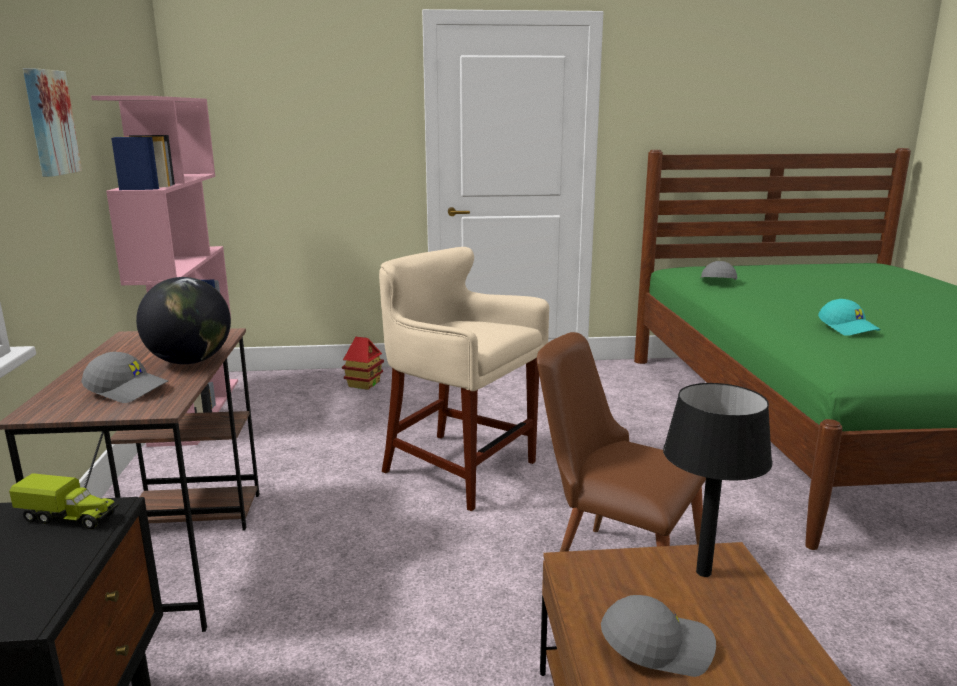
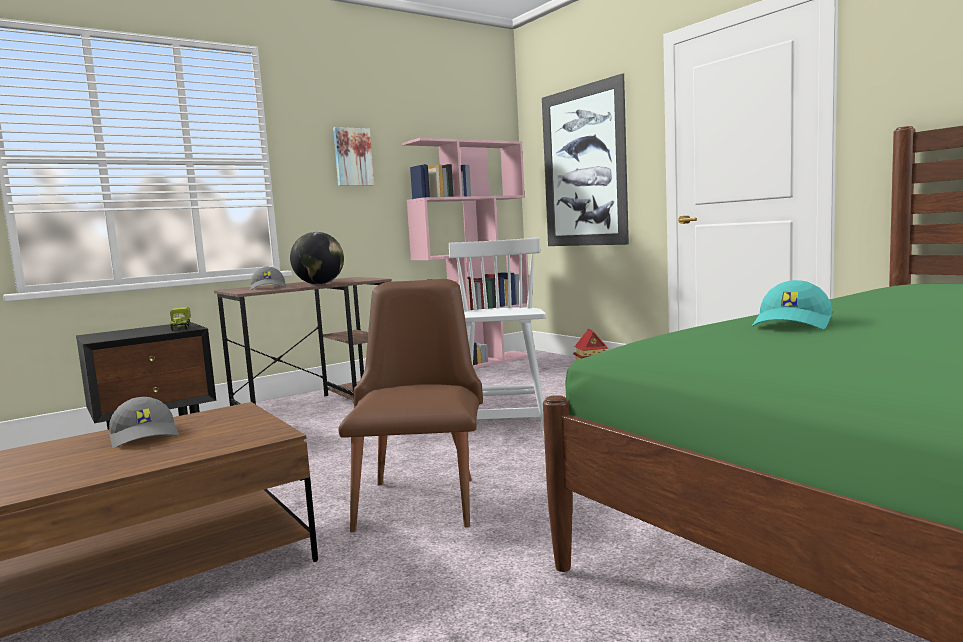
camera: 60 degrees right, 10 degrees down
beige stool [379,247,549,511] -> white chair [449,238,546,435]
black table lamp [663,383,772,577] -> none
grey cap [700,261,737,280] -> none
none -> picture [542,73,629,246]

